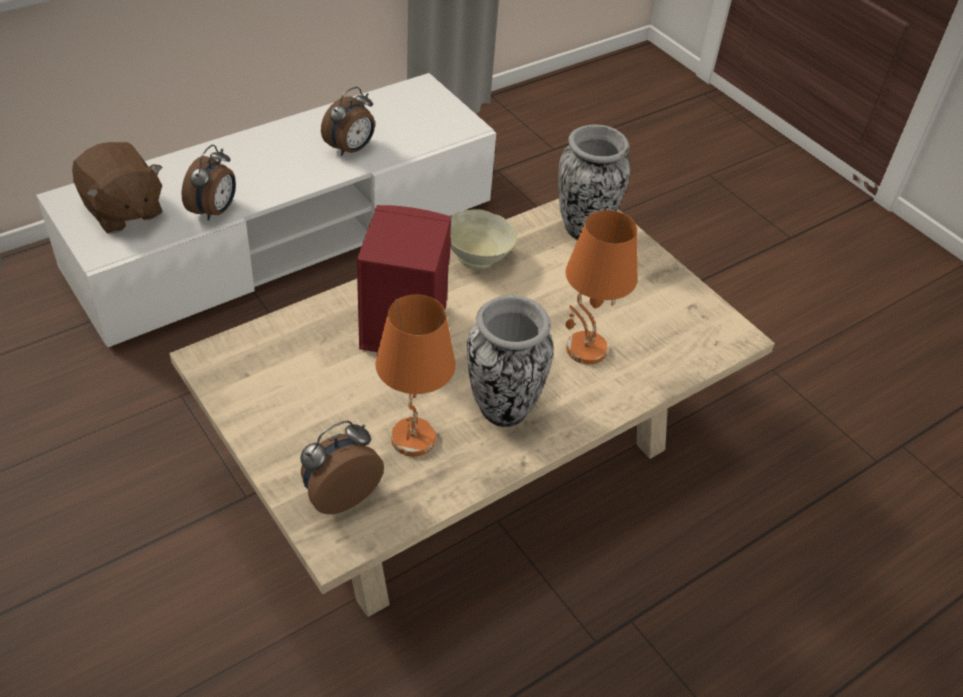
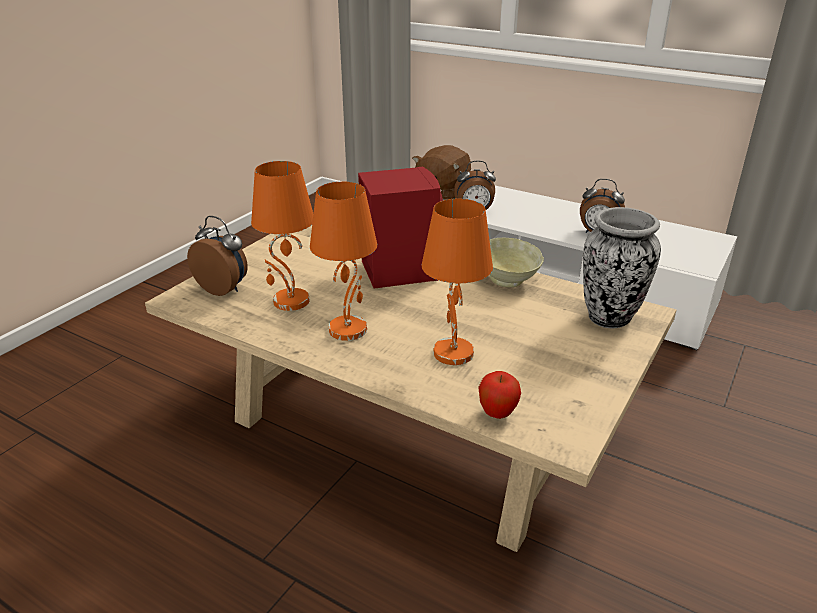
camera: 70 degrees right, 15 degrees down
vase [467,295,554,427] -> orange table lamp [310,182,377,341]
none -> apple [478,371,521,419]

